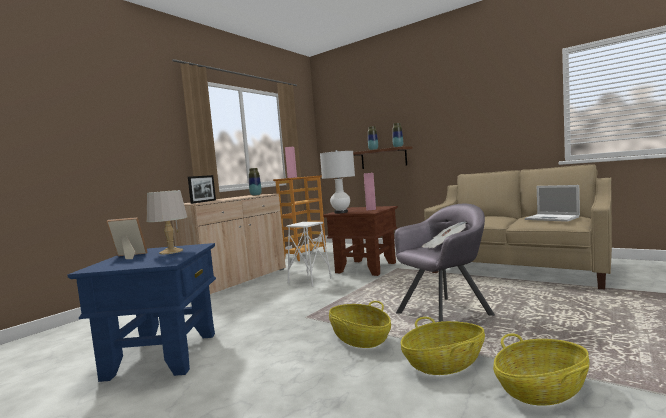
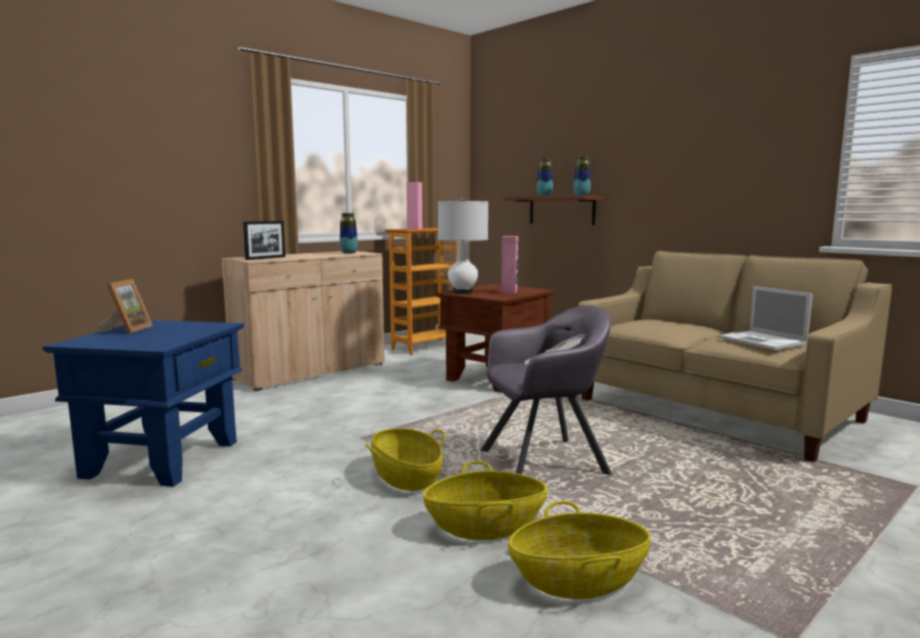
camera: 10 degrees right, 5 degrees up
picture frame [106,217,147,259] -> picture frame turned 90 degrees clockwise [99,279,153,334]
grey table lamp [147,190,187,254] -> none
white stool [286,222,332,287] -> none

